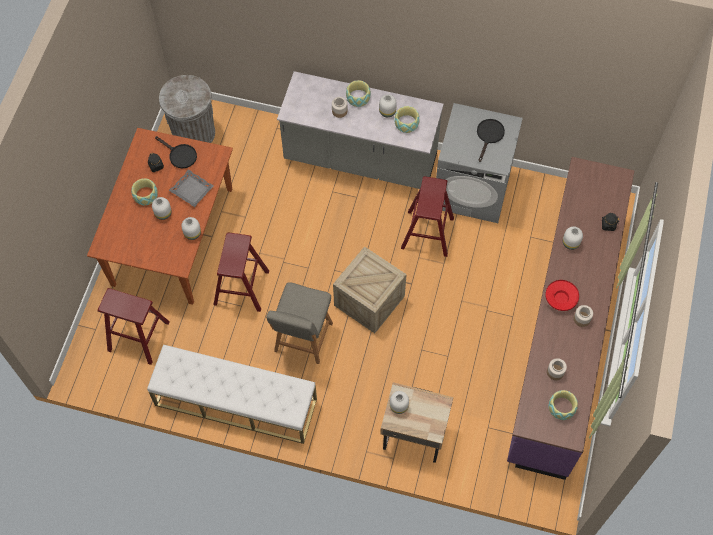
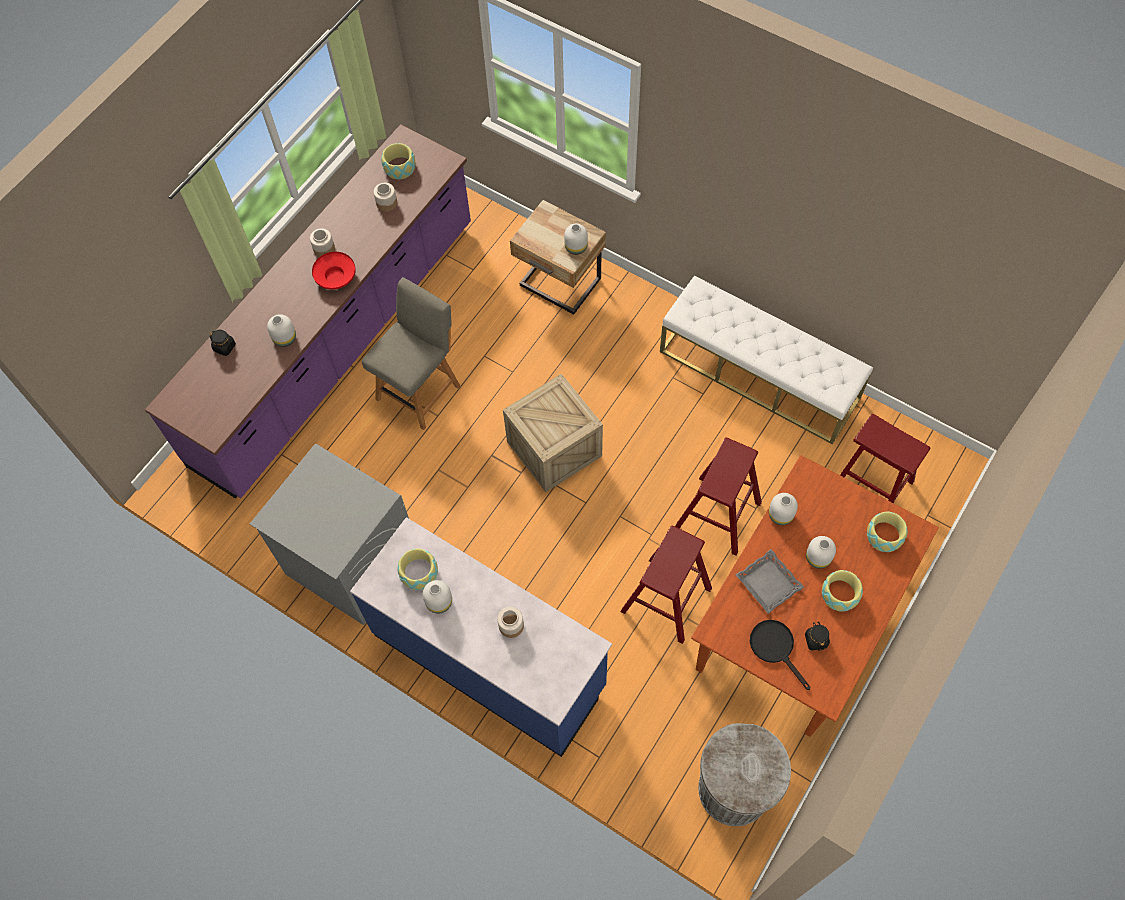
camera: 160 degrees left, 0 degrees up
grey chair [266,282,333,364] -> grey chair moved to [362,277,460,430]
grey counter [277,71,444,189] -> blue counter [350,517,612,757]
bowl [346,80,371,107] -> bowl moved to [867,512,908,552]
red stool [401,176,454,257] -> red stool moved to [620,526,712,644]
black frying pan [477,119,505,162] -> none

